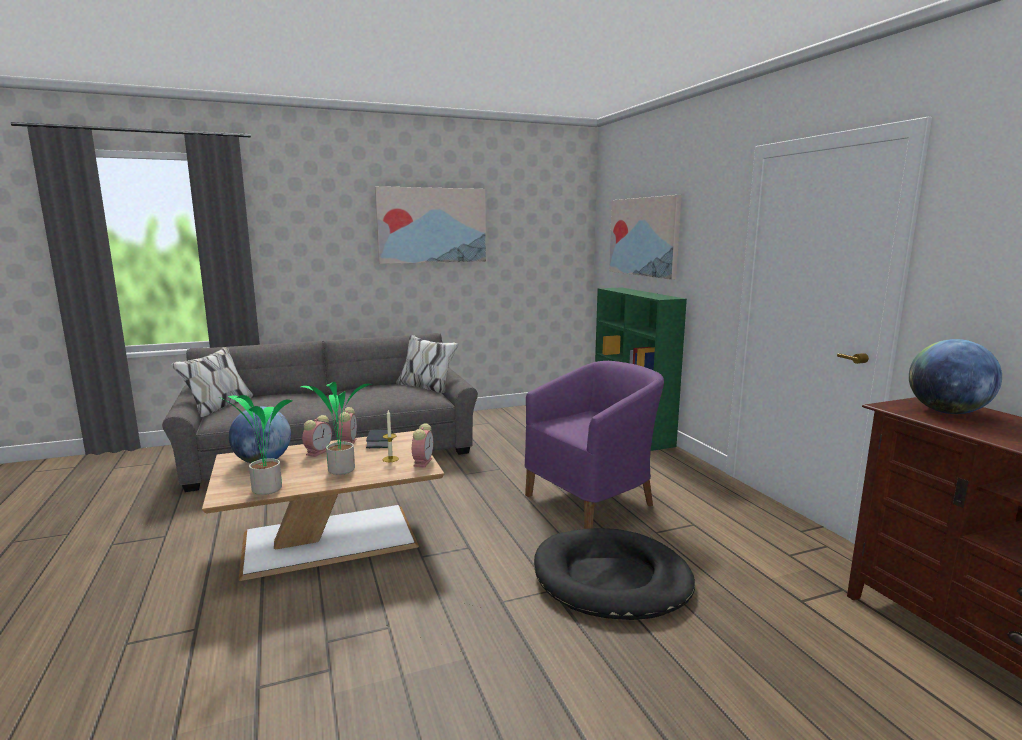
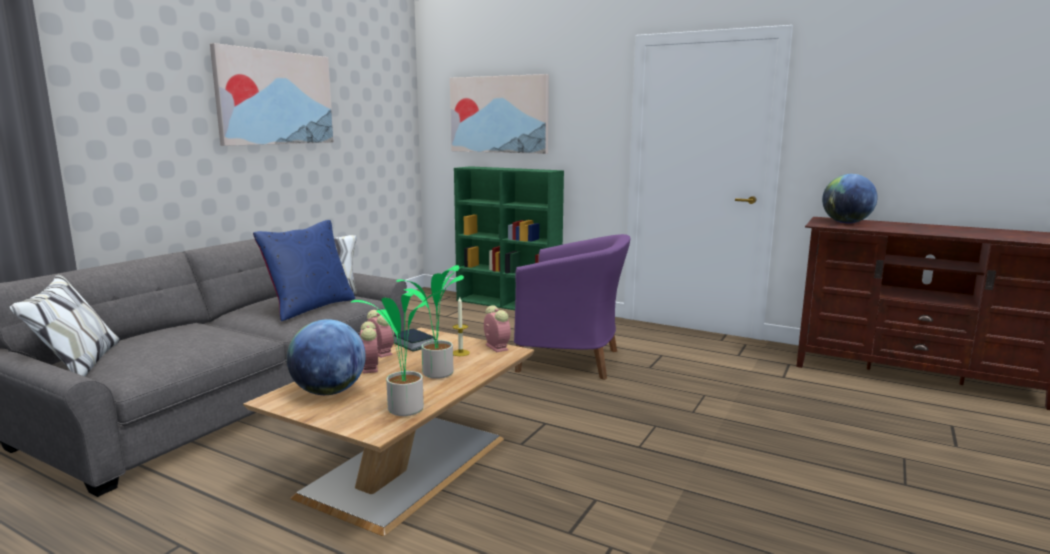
camera: 40 degrees left, 0 degrees up
purple armchair [525,361,664,529] -> purple armchair turned 90 degrees clockwise [514,234,630,380]
black dog bed [534,528,695,620] -> none
none -> blue pillow [253,220,355,321]

